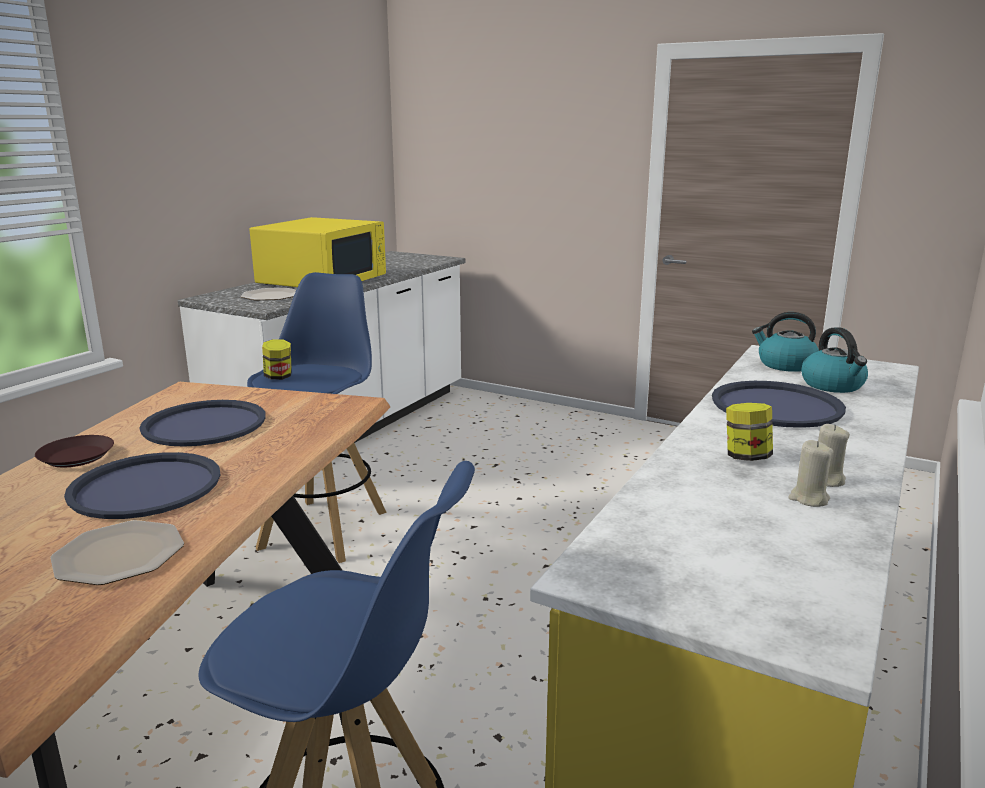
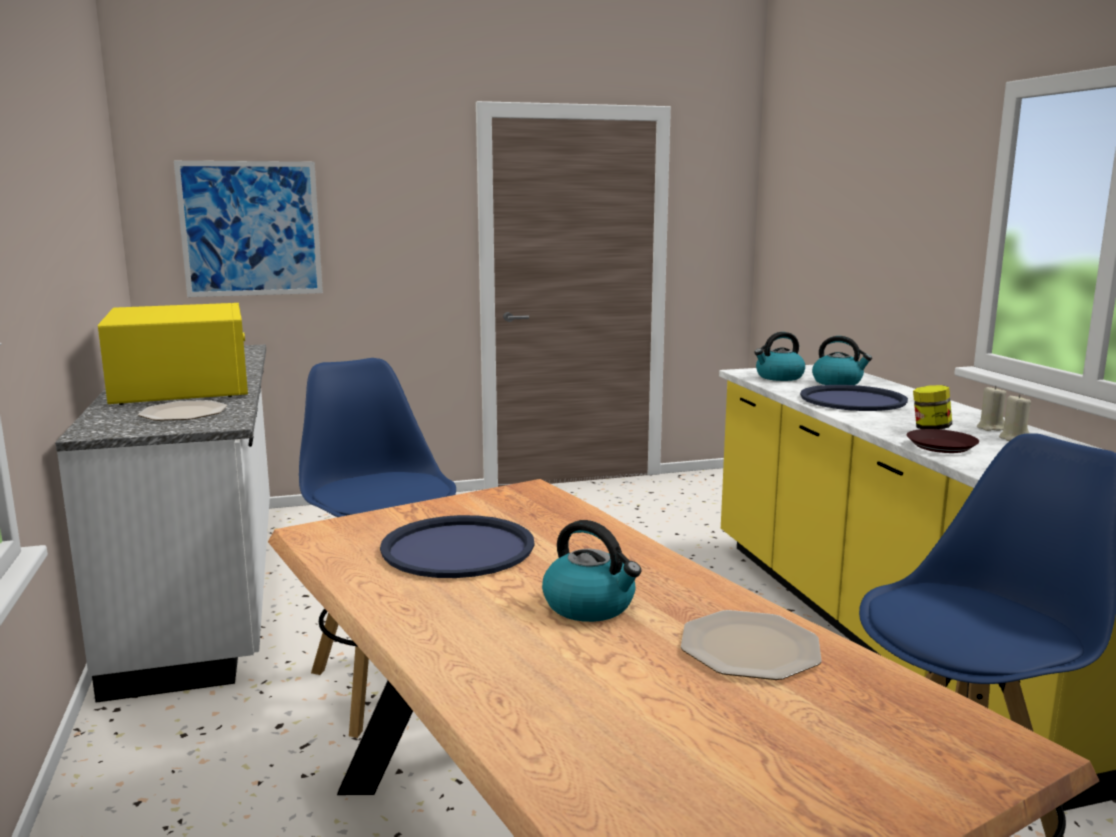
camera: 45 degrees left, 5 degrees down
brown plate [35,435,114,467] -> brown plate moved to [907,429,979,453]
blue tray [64,452,221,519] -> kettle [542,520,641,622]
jar [262,339,292,380] -> none
none -> picture [174,161,323,297]

